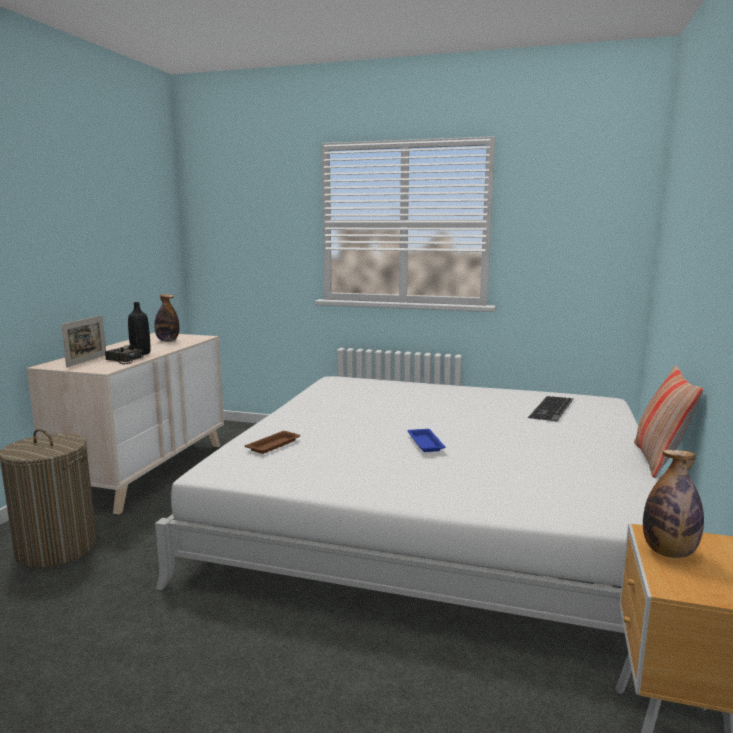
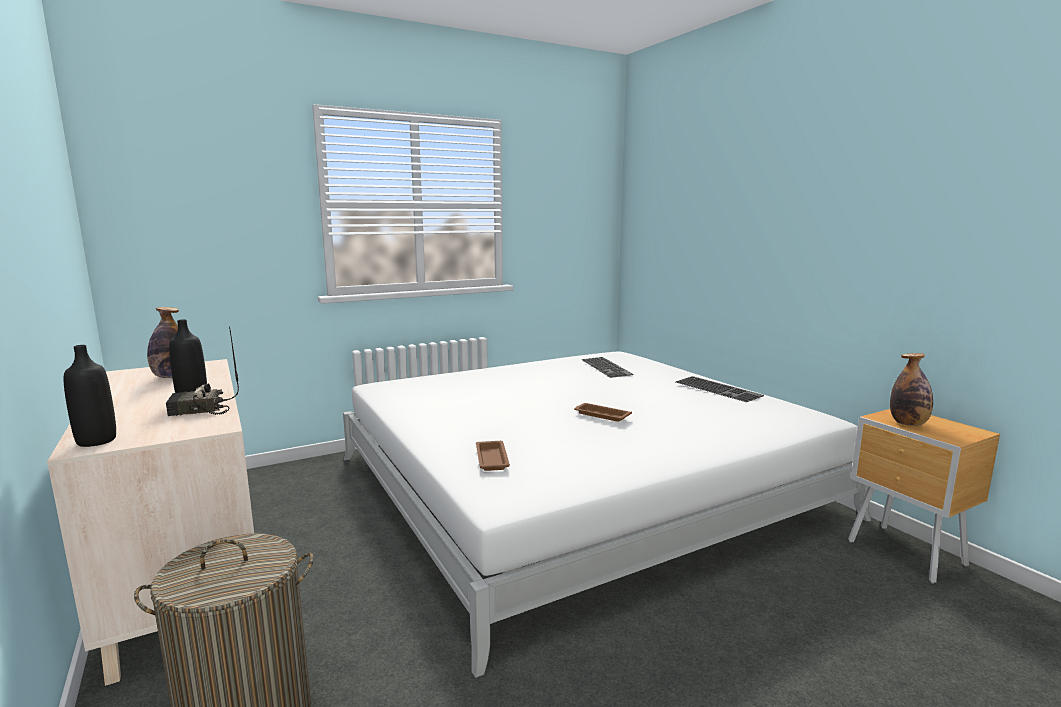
camera: 45 degrees left, 0 degrees up
picture frame [61,315,106,367] -> none
blue tray [407,429,445,452] -> brown tray [574,403,632,422]
pillow [634,365,703,478] -> none
none -> black bottle [63,345,116,447]
none -> keyboard [676,376,764,402]

